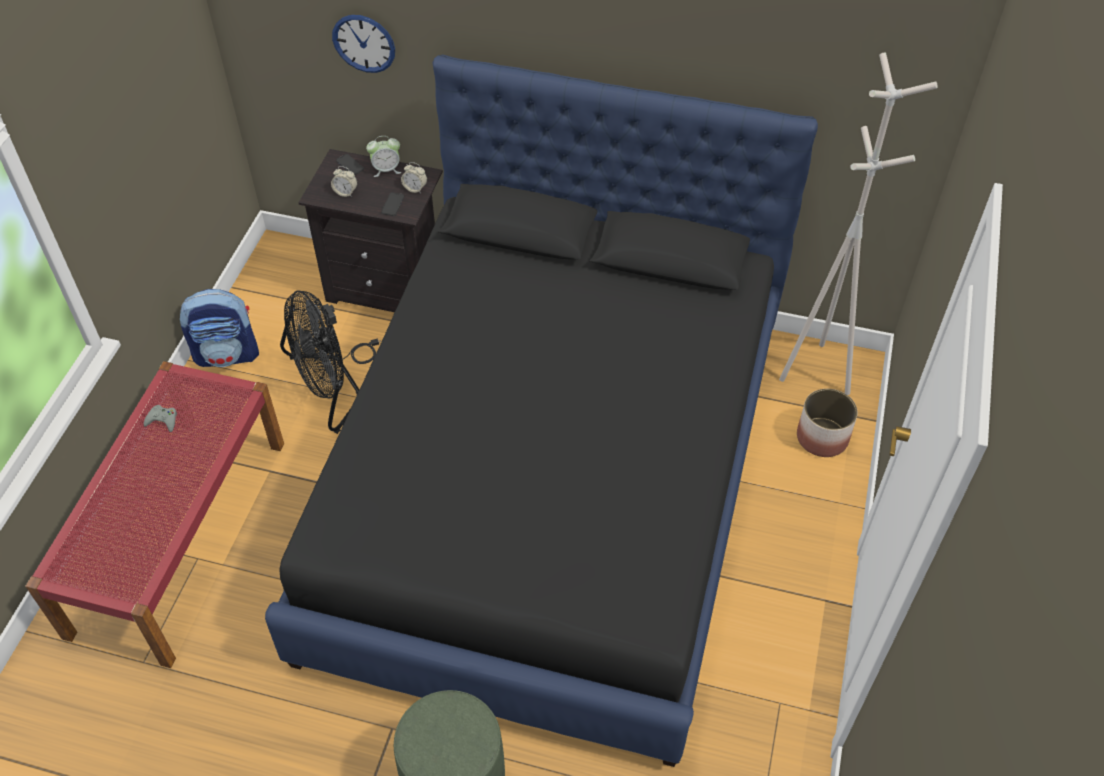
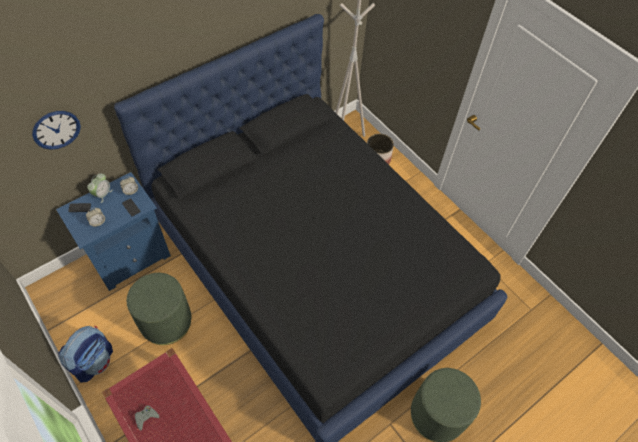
camera: 55 degrees left, 5 degrees up
black fan [280,290,381,434] -> green ottoman [127,273,191,345]
black nightstand [298,149,443,312] -> blue nightstand [56,172,171,291]

